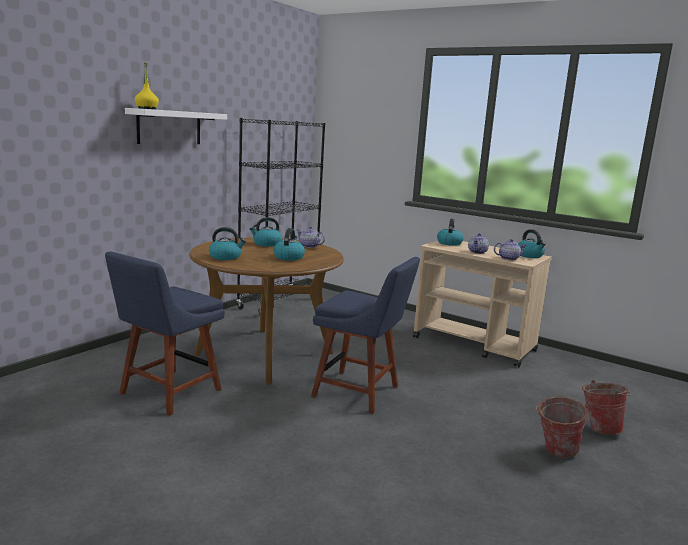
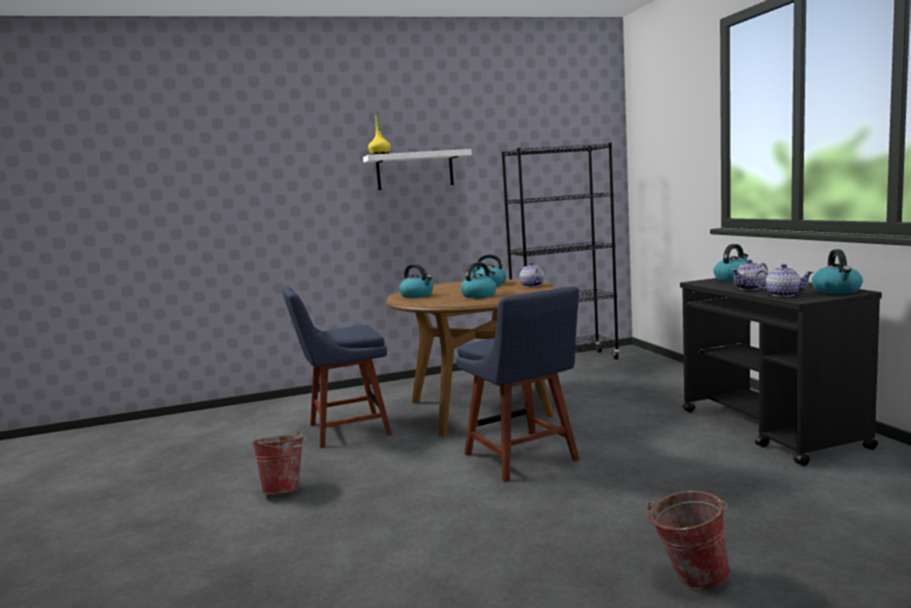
camera: 40 degrees right, 5 degrees down
beige cart [413,241,552,367] -> black cart [680,278,882,466]
bucket [582,380,631,435] -> bucket moved to [252,432,307,494]

